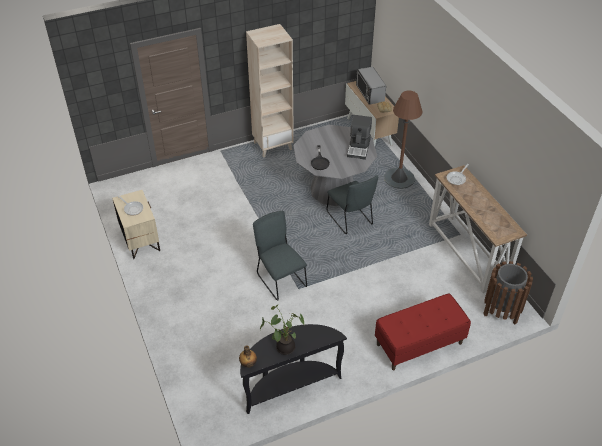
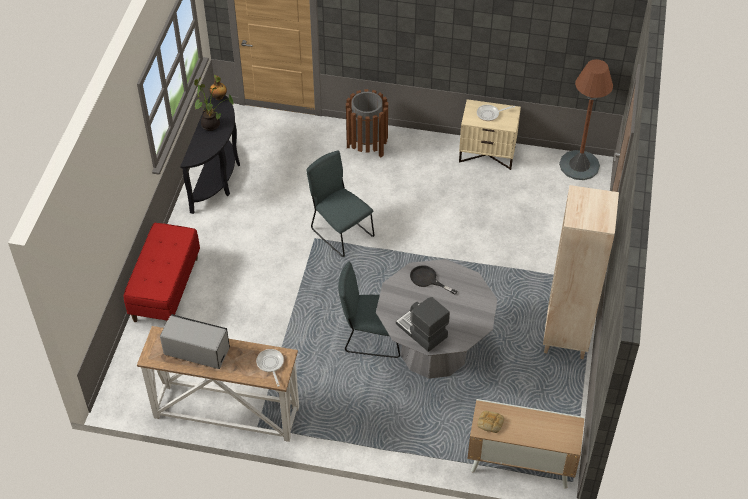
camera: 125 degrees right, 5 degrees up
grey chair [253,211,307,301] -> grey chair turned 135 degrees counterclockwise [307,151,375,257]
microwave [356,66,386,105] -> microwave moved to [160,314,230,369]
brown floor lamp [384,91,423,189] -> brown floor lamp moved to [559,59,613,180]
brown trash can [483,261,533,324] -> brown trash can moved to [346,89,388,157]

